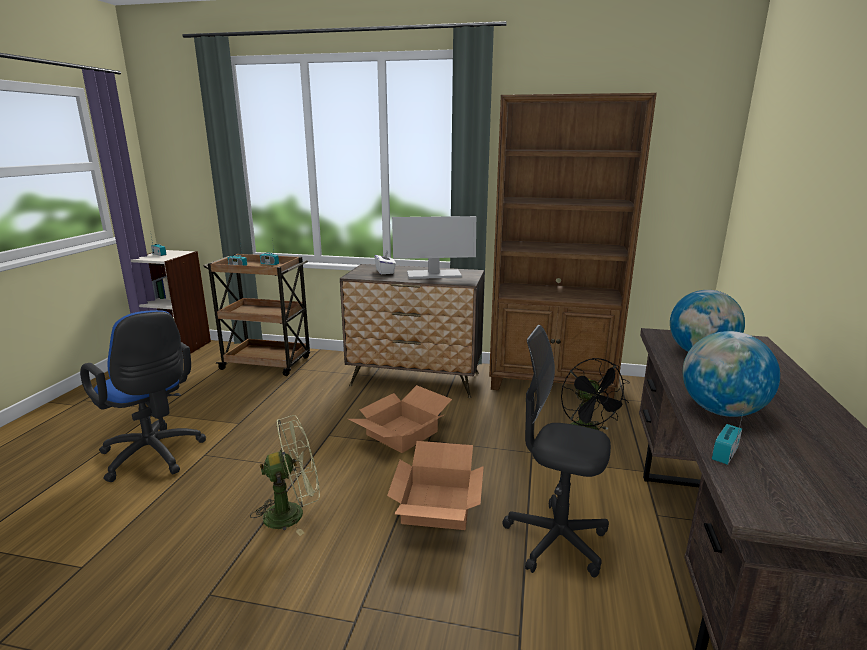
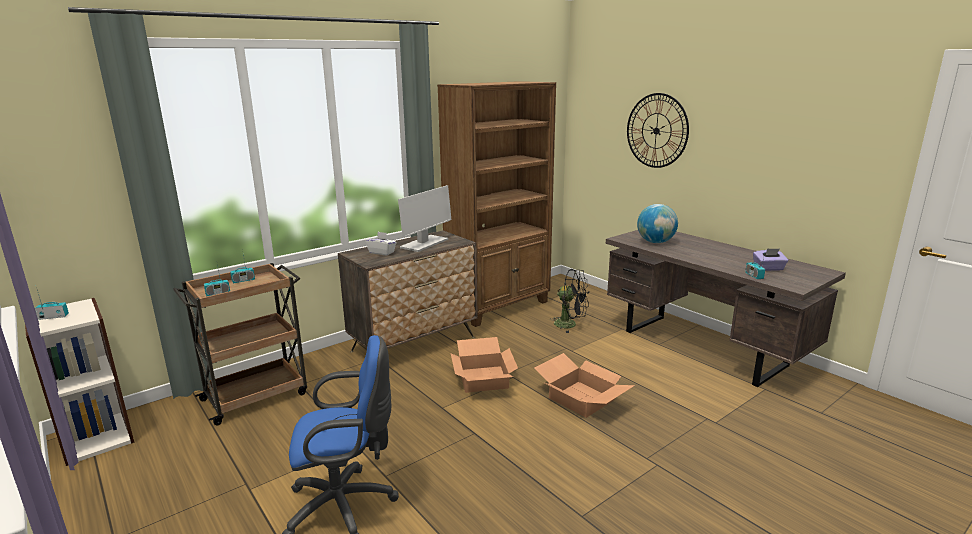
camera: 50 degrees left, 0 degrees up
green fan [250,415,320,536] -> none
grey office chair [502,325,611,577] -> none
globe [683,331,780,417] -> none
none -> wall clock [627,93,689,168]
none -> purple tissue box [753,248,788,271]

